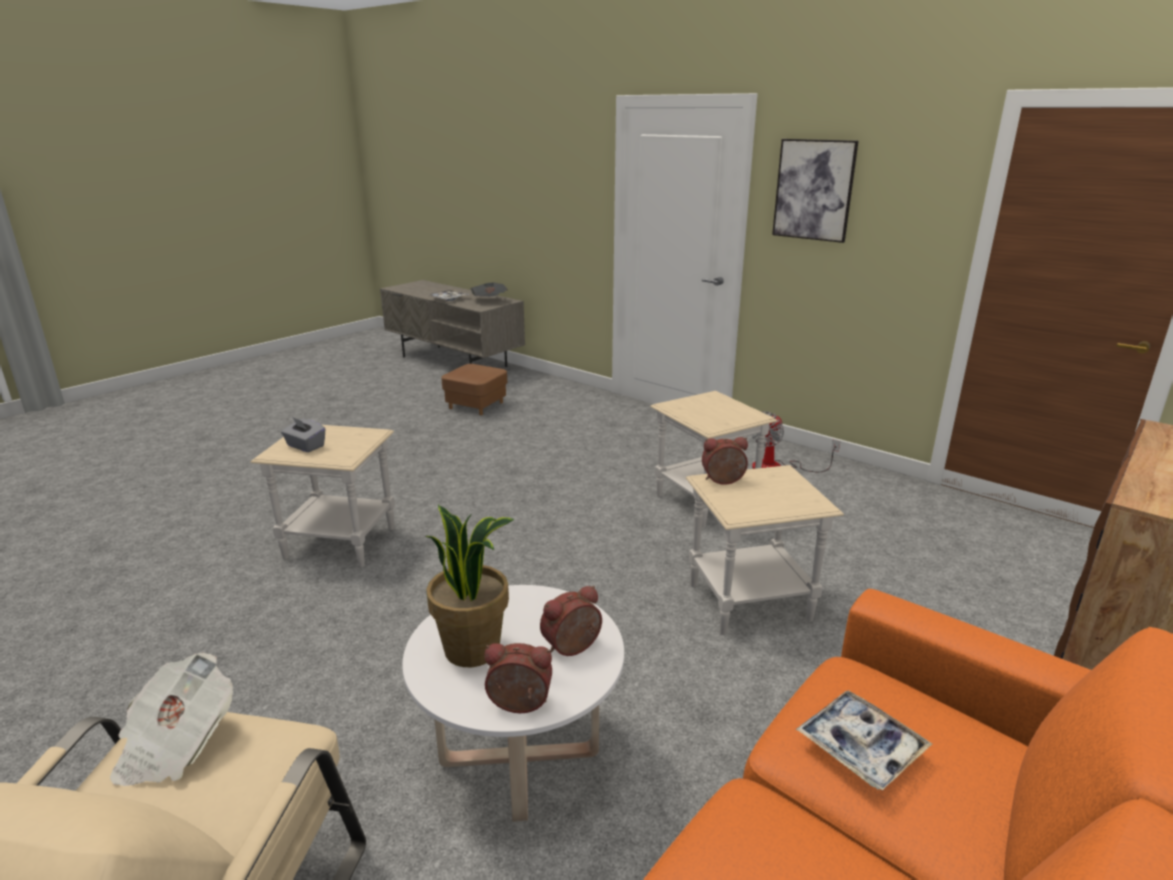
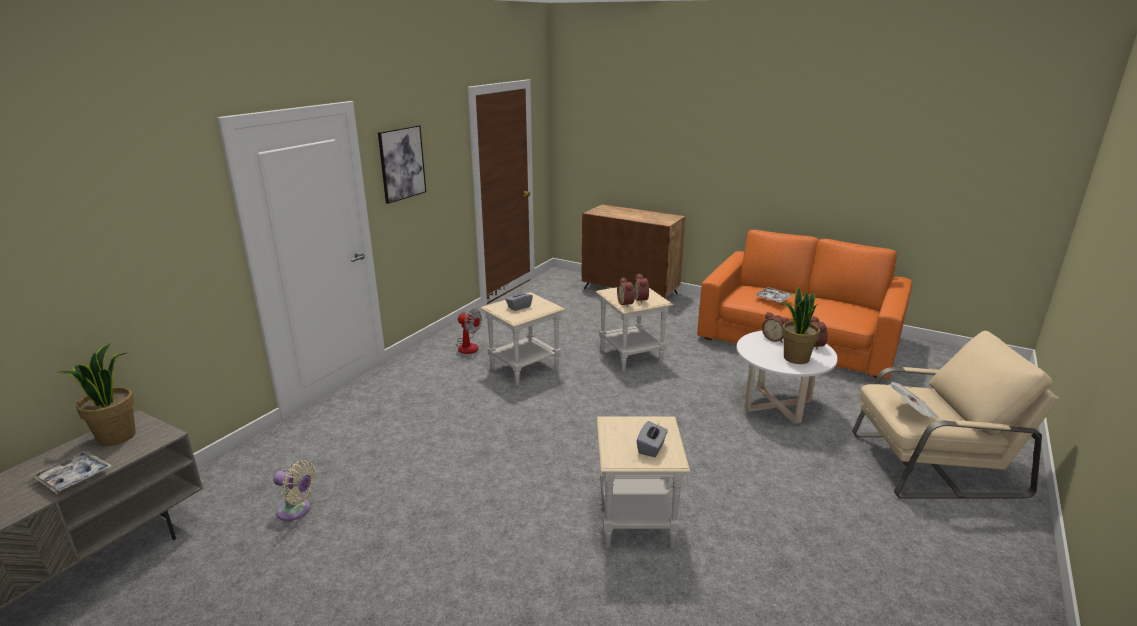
camera: 100 degrees left, 0 degrees up
brown ottoman [441,364,507,415] -> beige fan [273,460,316,521]
newspaper [470,283,508,297] -> potted plant [56,343,136,446]
none -> grey tissue box [506,288,533,311]
none -> alarm clock [633,274,649,303]

